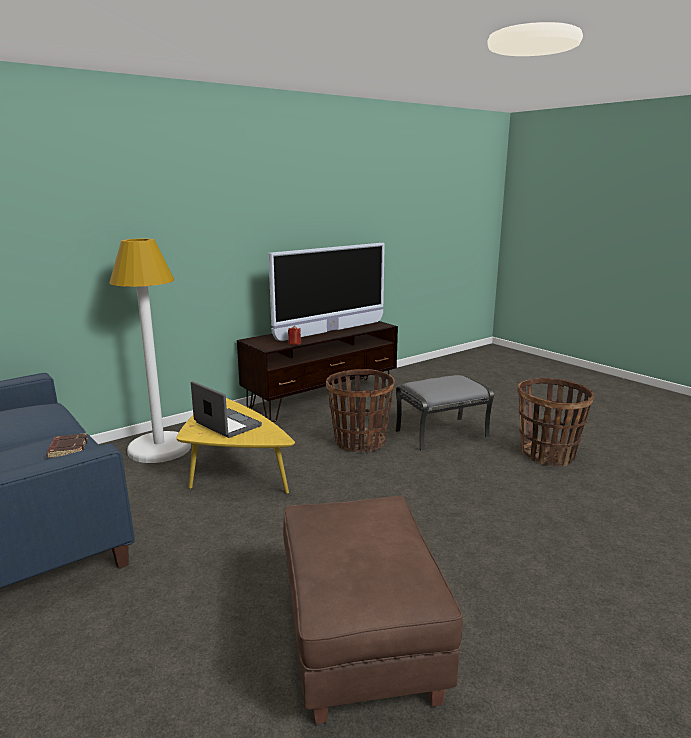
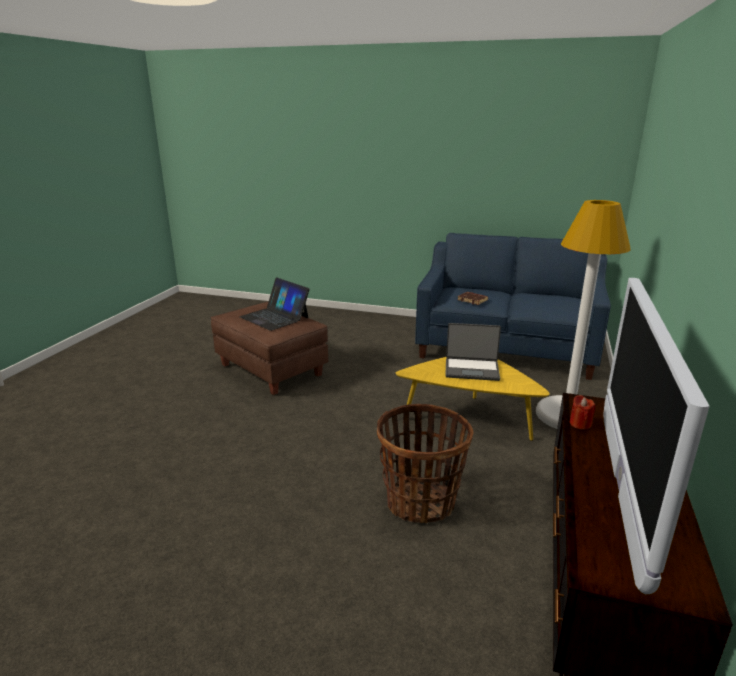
camera: 145 degrees right, 5 degrees up
grey ottoman [395,375,494,451] -> none
basket [518,378,594,466] -> none
none -> laptop [239,277,310,331]

